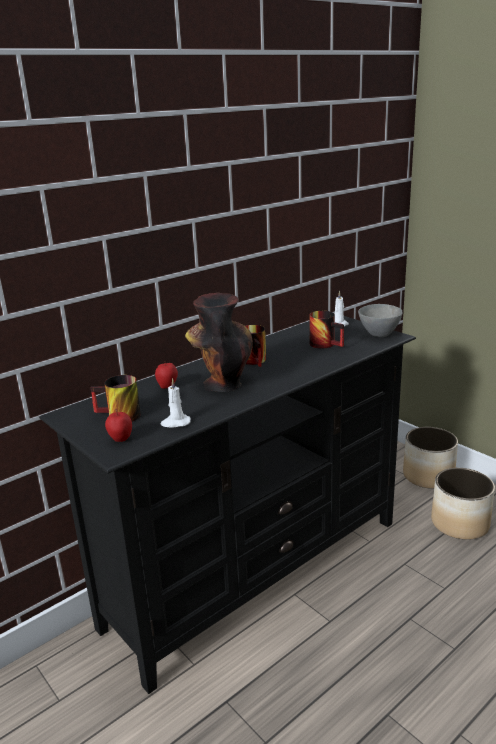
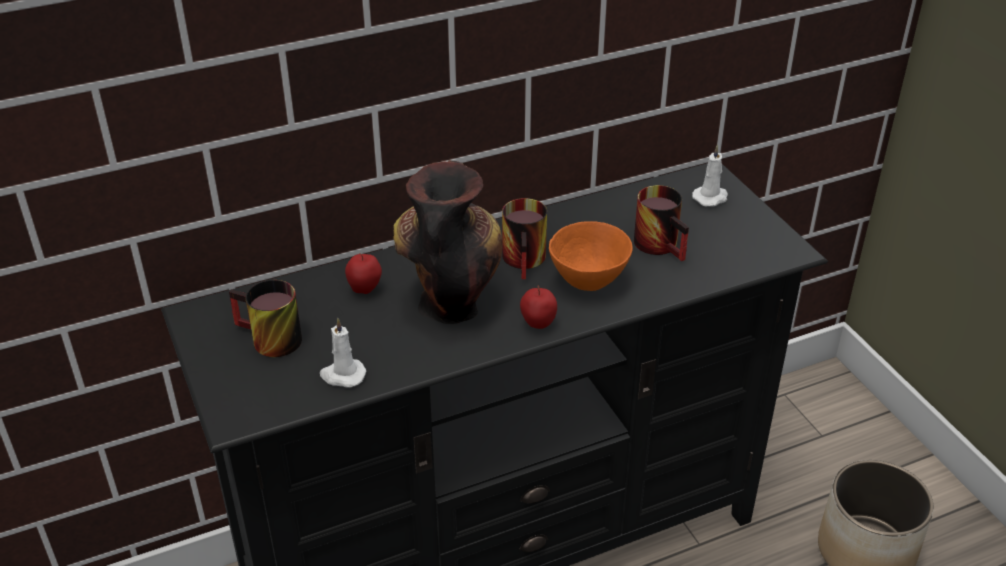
camera: 15 degrees right, 15 degrees up
apple [105,409,132,442] -> apple moved to [520,286,557,329]
grey bowl [358,304,403,337] -> none
planter [403,427,458,489] -> none
none -> orange bowl [549,221,633,291]

